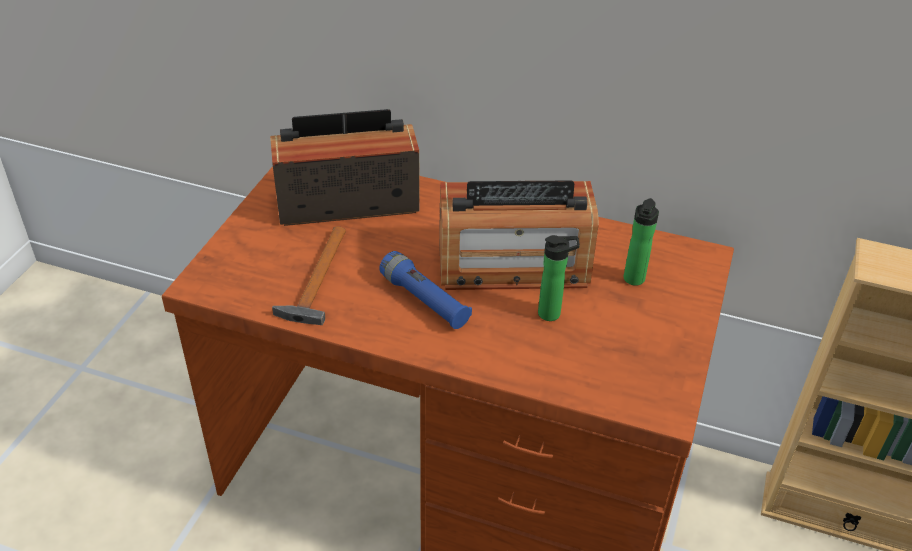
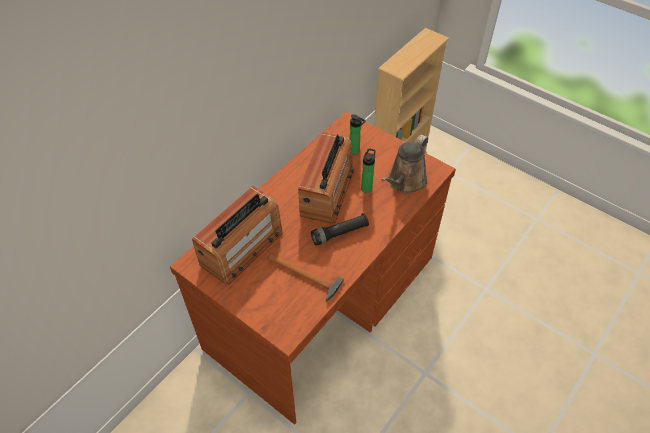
camera: 70 degrees left, 10 degrees up
radio [270,109,420,226] -> radio turned 150 degrees counterclockwise [192,186,283,285]
blue flashlight [379,251,472,329] -> black flashlight [311,213,369,245]
none -> brown watering can [381,135,428,194]

